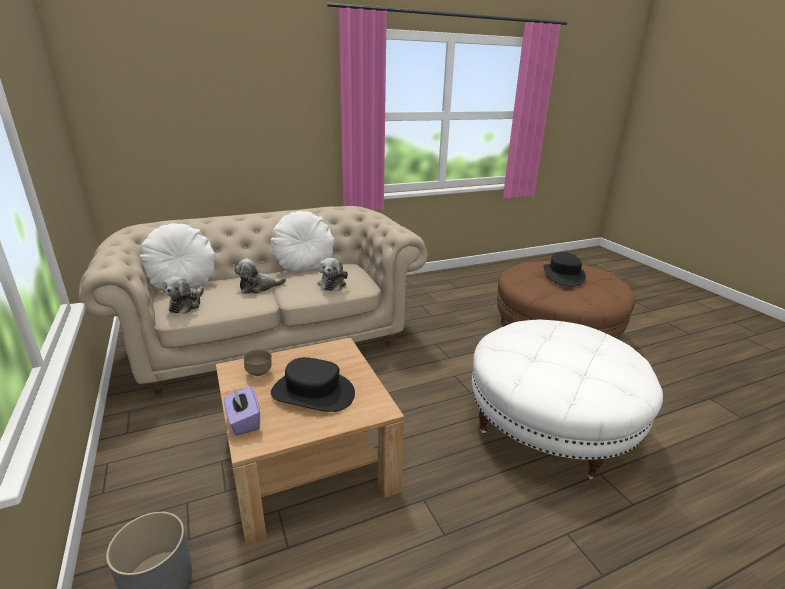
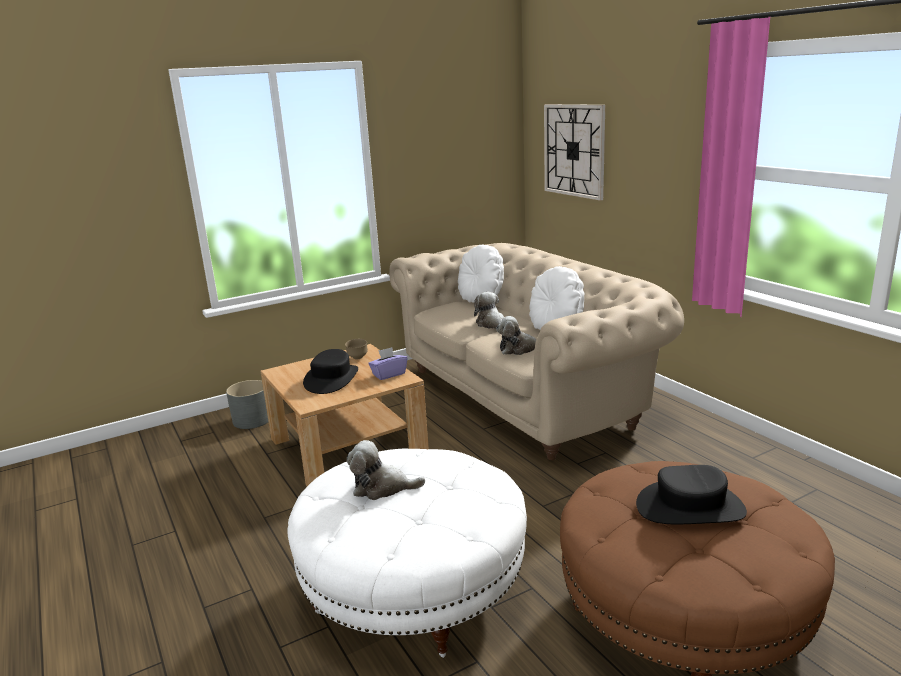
camera: 85 degrees right, 5 degrees down
plush toy [163,276,204,314] -> plush toy moved to [347,440,425,500]
purple tissue box [224,386,260,435] -> purple tissue box moved to [369,347,408,380]
none -> wall clock [544,104,605,201]

